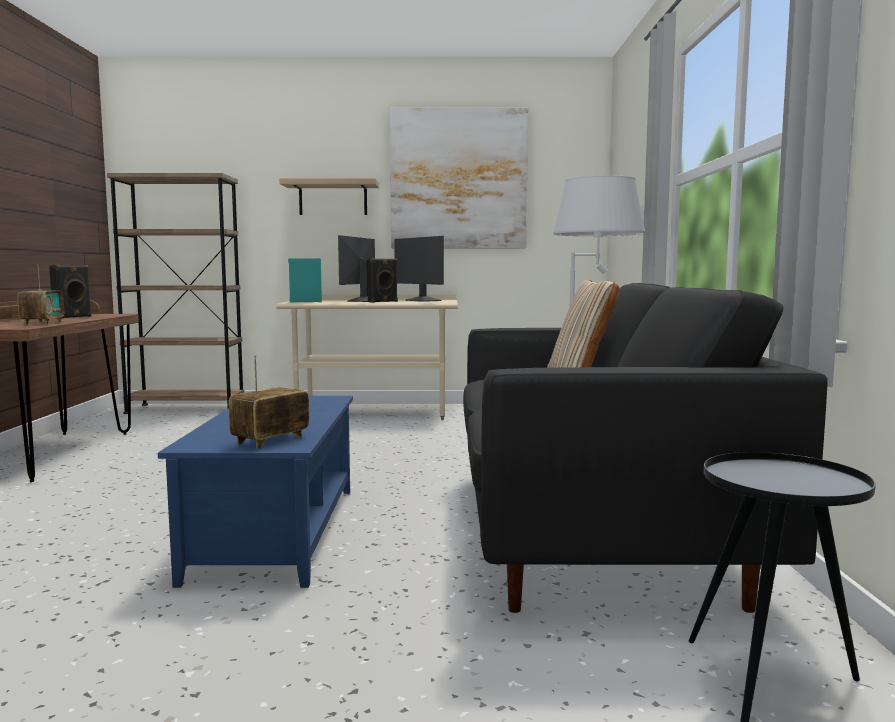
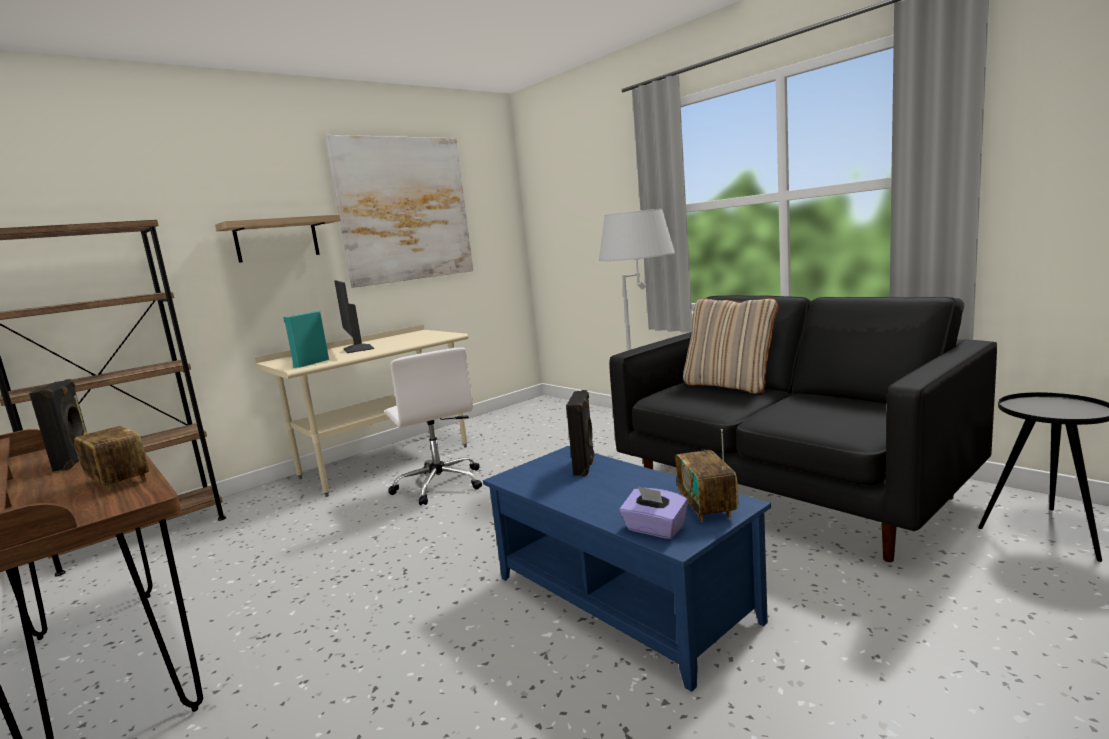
camera: 40 degrees left, 5 degrees up
black speaker [367,258,398,303] -> black speaker moved to [566,390,594,477]
monitor [394,236,444,302] -> none
none -> white office chair [385,347,482,505]
none -> purple tissue box [620,486,688,539]

